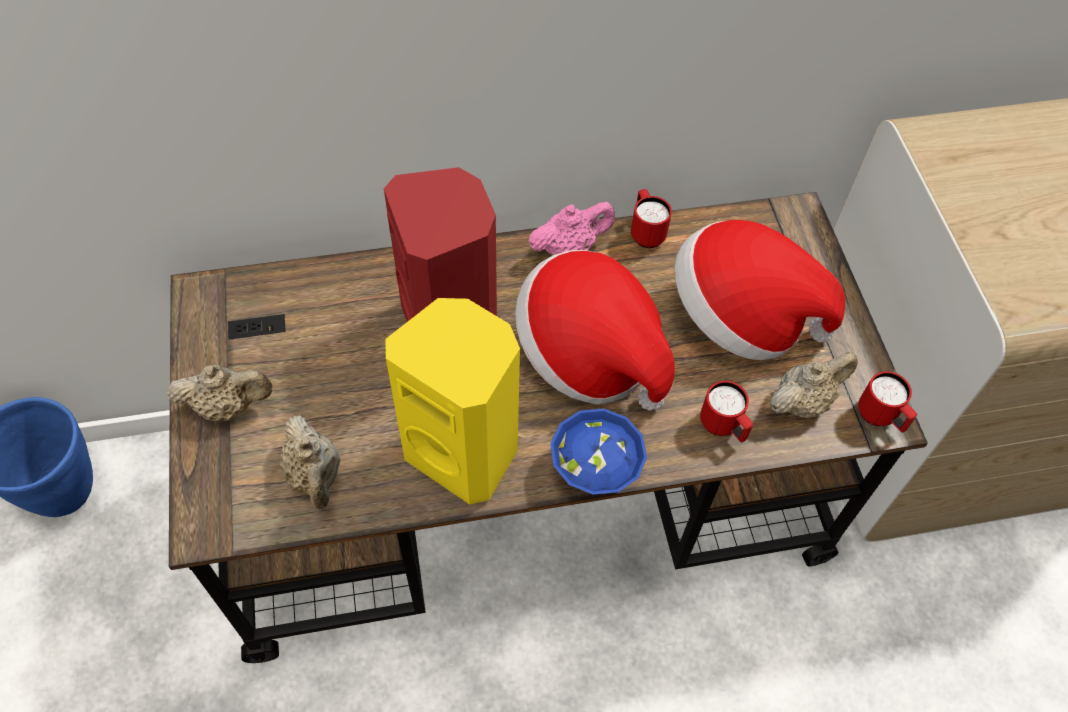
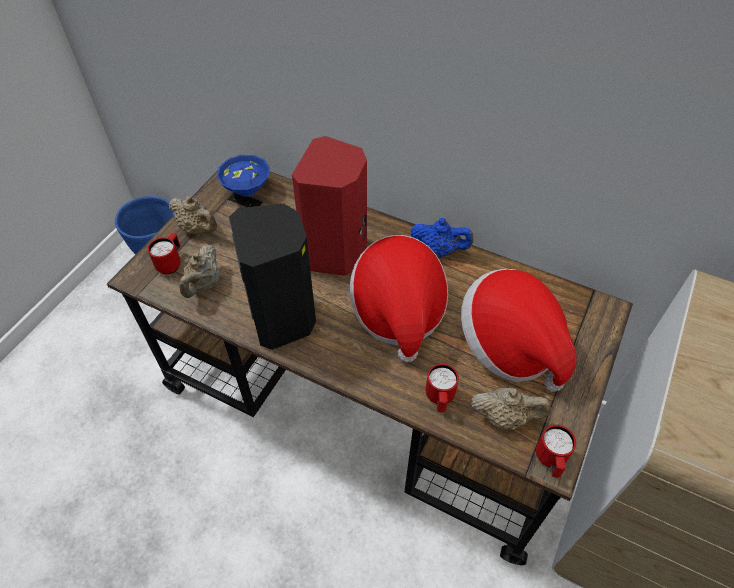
camera: 40 degrees right, 5 degrees down
yellow speaker [385,298,520,505] -> black speaker [229,204,316,350]
pink teapot [528,202,615,255] -> blue teapot [411,218,474,257]
blue bowl [550,408,647,495] -> blue bowl moved to [217,155,270,197]
red mug [631,189,672,248] -> red mug moved to [148,233,181,274]

